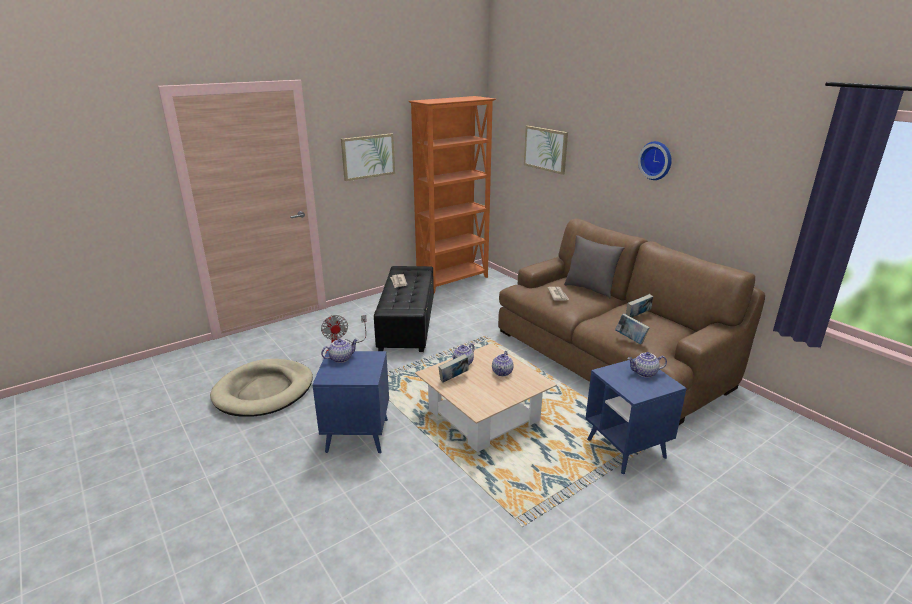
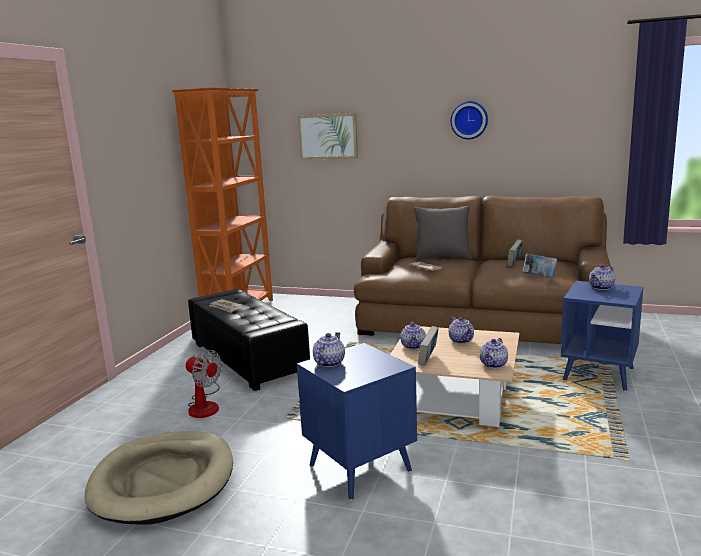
camera: 35 degrees left, 10 degrees down
picture [341,133,395,181] -> none
none -> teapot [480,338,508,368]

